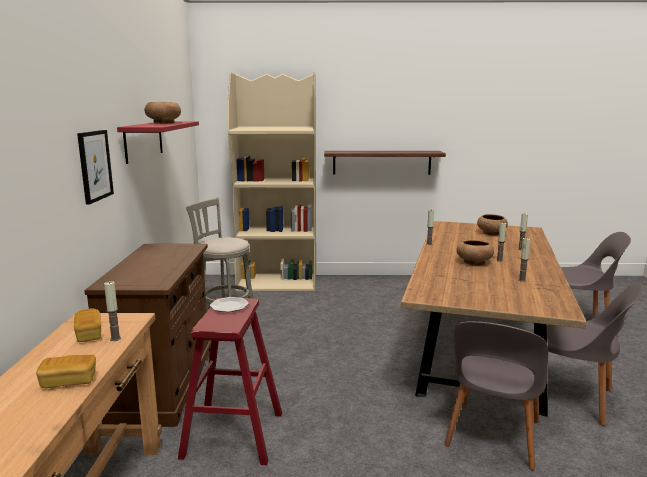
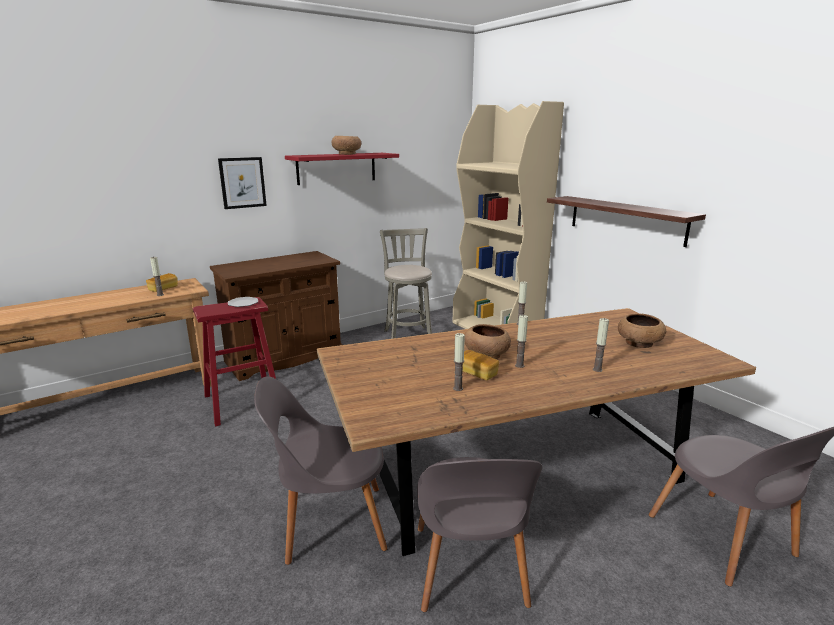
camera: 55 degrees right, 5 degrees up
bread [36,354,96,388] -> bread moved to [463,350,499,380]

